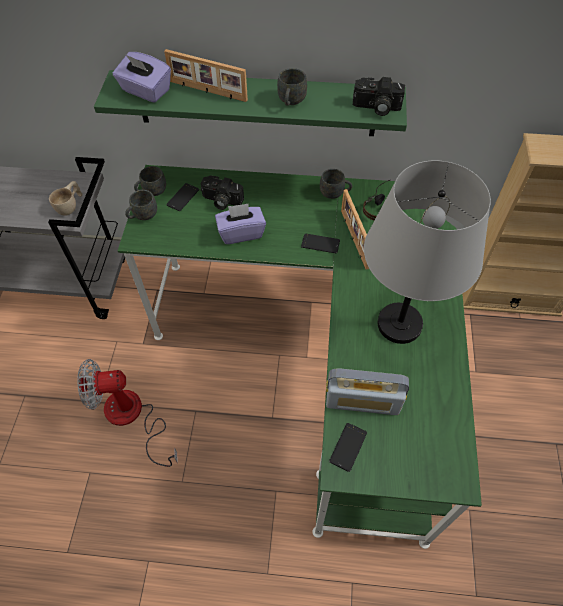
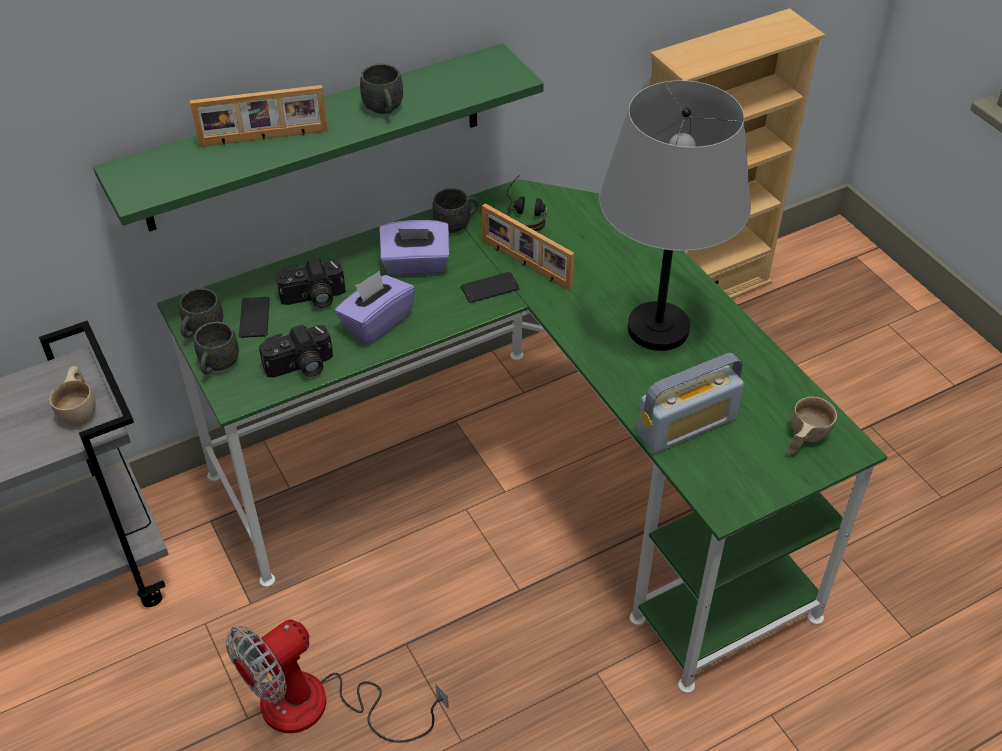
camera: 35 degrees left, 10 degrees down
purple tissue box [113,52,171,103] -> purple tissue box moved to [379,220,450,276]
phone [329,423,367,472] -> none
camera [353,77,405,116] -> camera moved to [259,325,333,377]
none -> beige cup [787,397,837,455]

